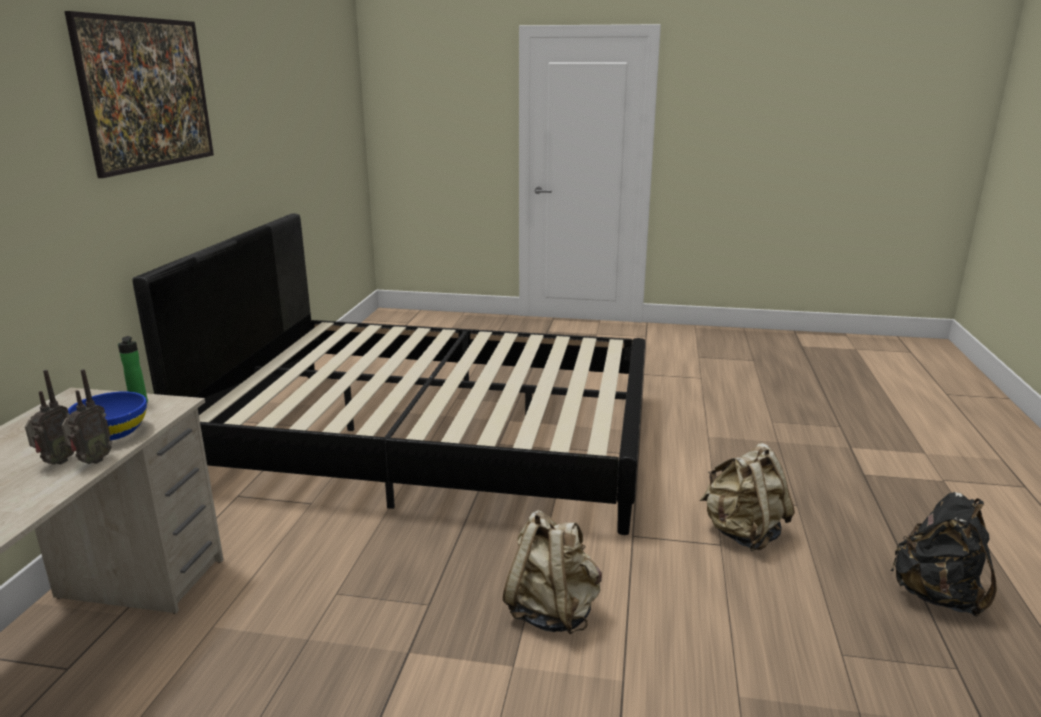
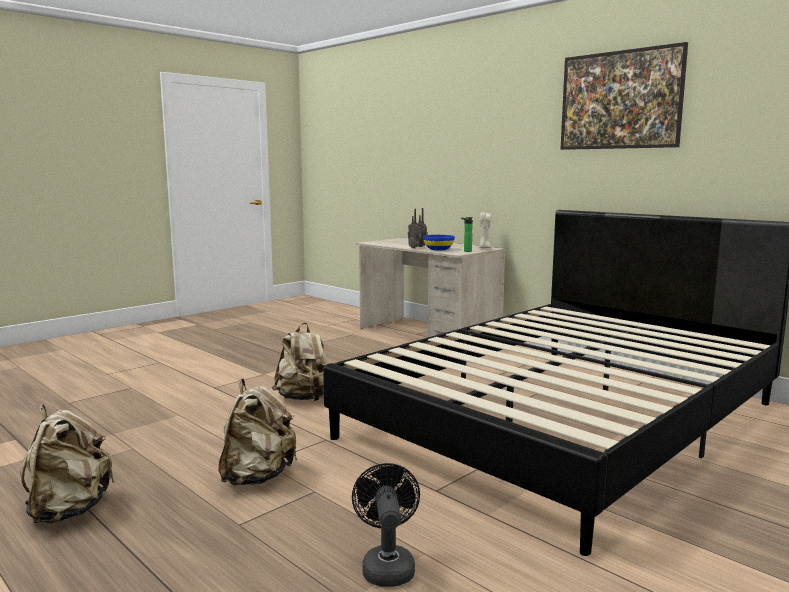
camera: 125 degrees right, 10 degrees down
black backpack [891,492,997,617] -> beige backpack [20,404,115,524]
none -> black fan [352,463,420,587]
none -> beige candle [478,212,491,248]

